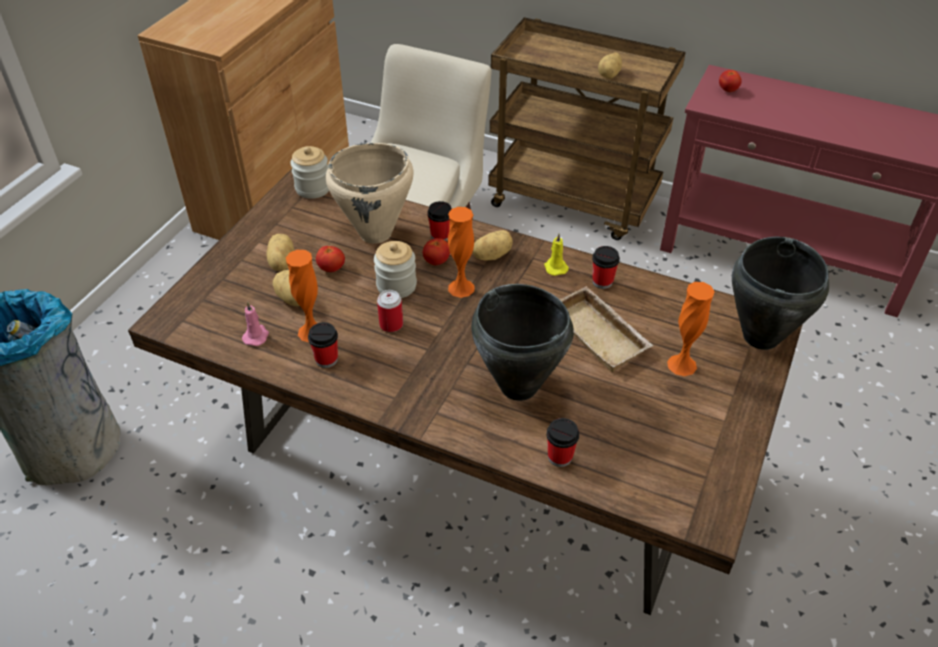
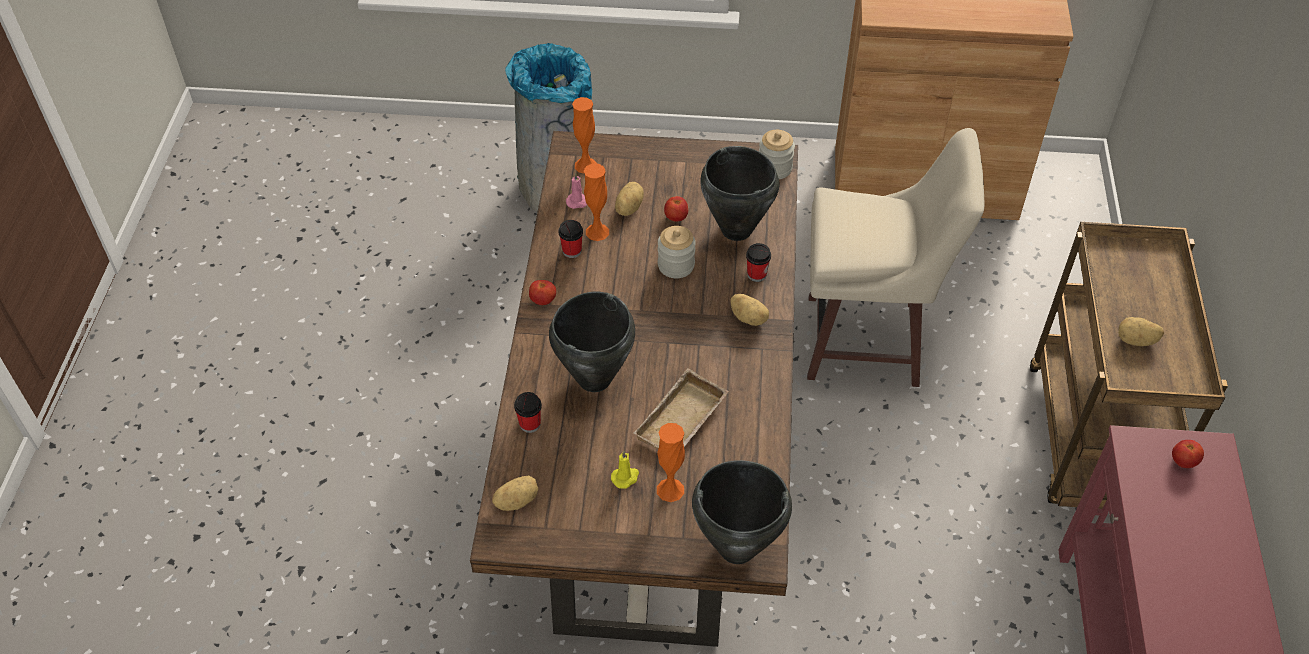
camera: 70 degrees right, 5 degrees up
potato [266,234,295,271] -> potato moved to [492,475,538,511]
beige cooking pot [326,143,414,244] -> black cooking pot [701,146,779,241]
can [377,290,403,332] -> none
tomato [423,238,450,265] -> tomato moved to [529,280,556,305]
orange vase [448,207,475,298] -> orange vase moved to [572,97,597,174]
yellow candle [544,234,569,276] -> yellow candle moved to [611,451,639,489]
cup [592,246,620,289] -> none

